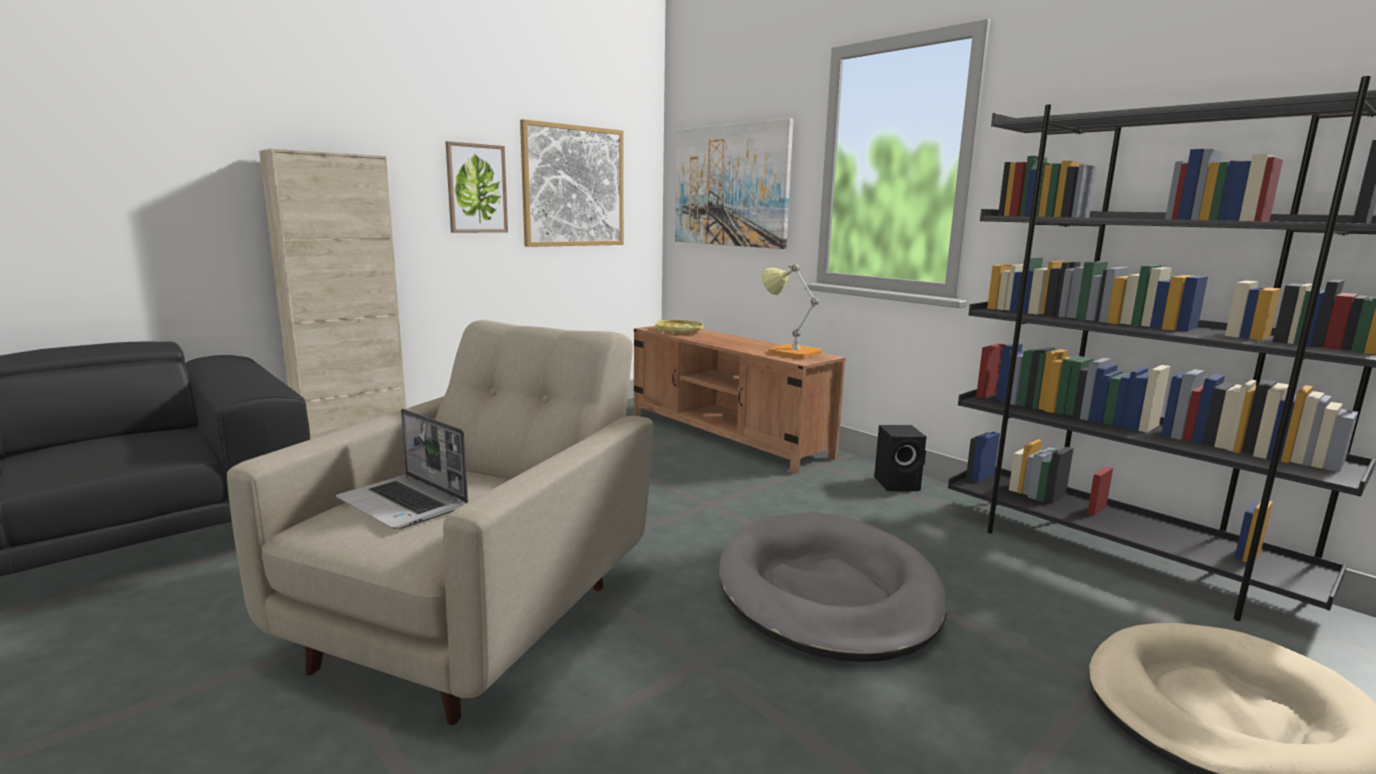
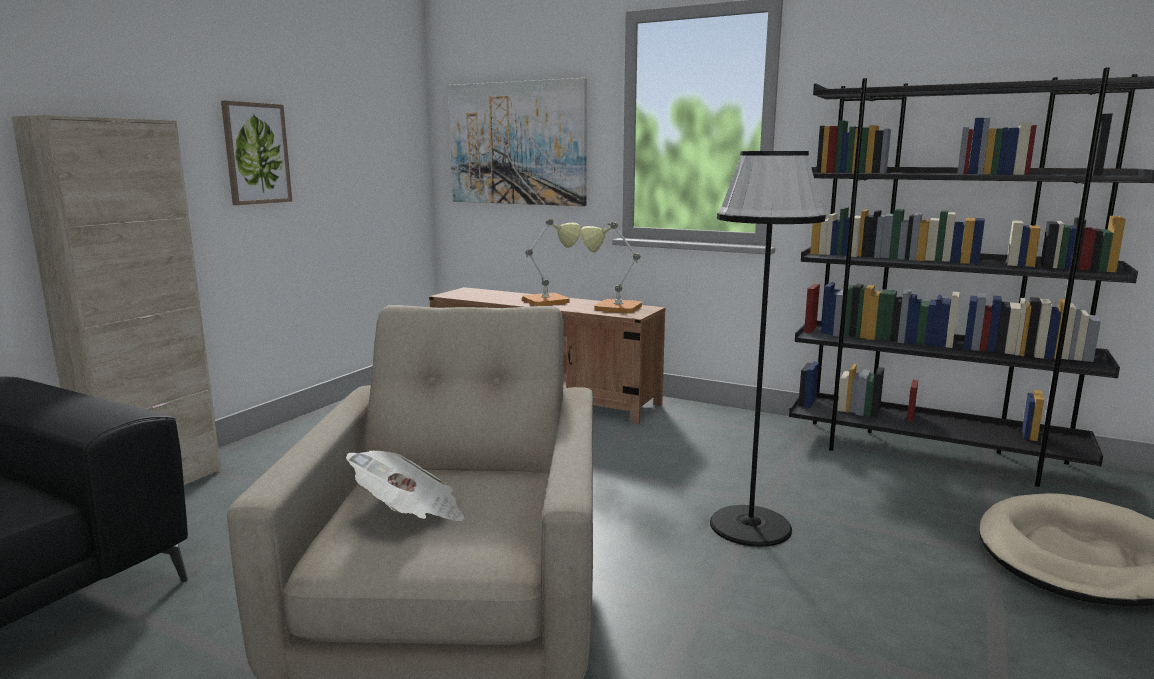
camera: 20 degrees left, 0 degrees up
laptop [336,409,468,529] -> newspaper [346,451,465,521]
picture [520,119,624,247] -> none
yellow tray [656,320,704,334] -> none
grey dog bed [719,513,947,662] -> black floor lamp [710,151,825,547]
black speaker [874,425,926,492] -> none
none -> table lamp [522,219,581,306]

